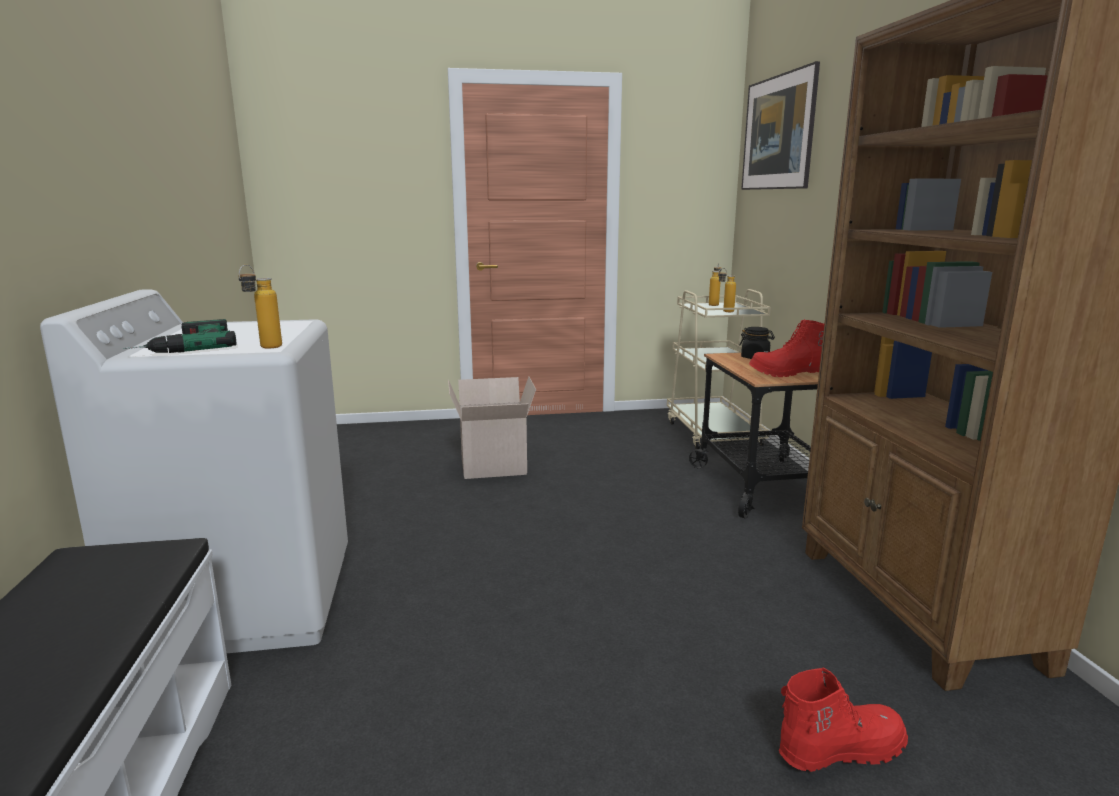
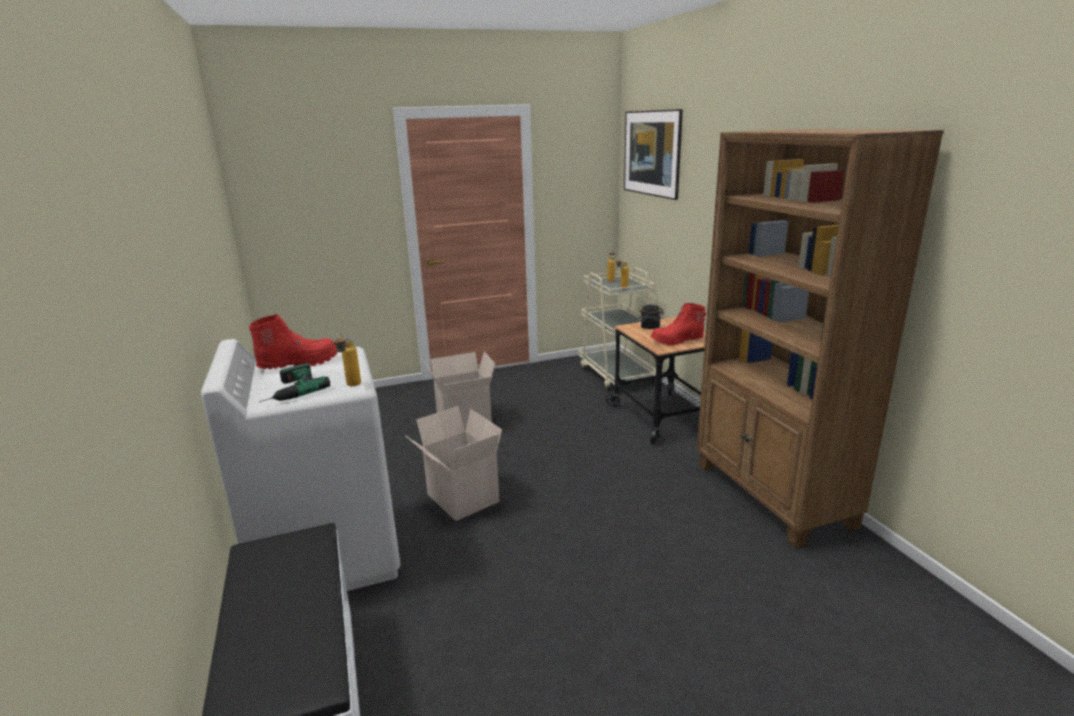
camera: 10 degrees left, 5 degrees up
red boot [779,668,908,772] -> red boot moved to [249,314,338,369]
none -> cardboard box [406,406,502,521]

